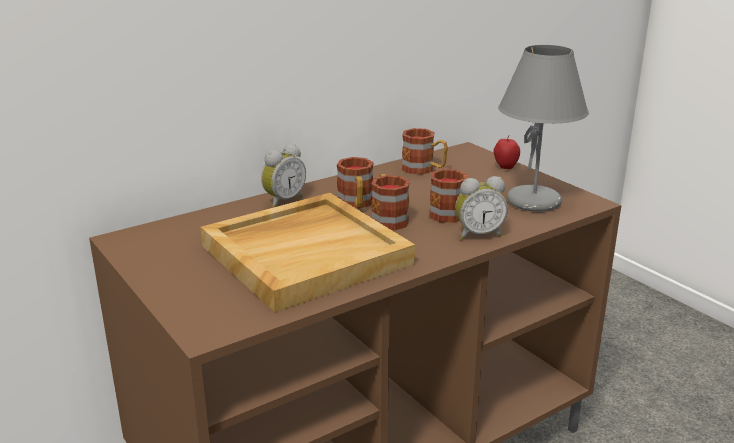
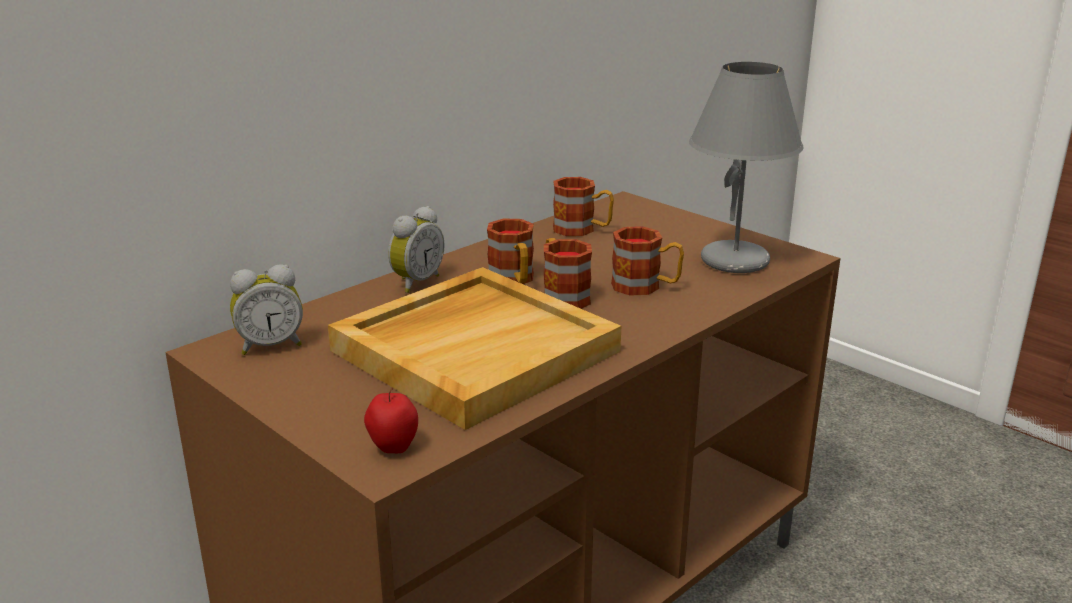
camera: 10 degrees left, 0 degrees up
alarm clock [455,176,508,240] -> alarm clock moved to [230,265,303,355]
apple [493,135,520,169] -> apple moved to [364,388,418,453]

